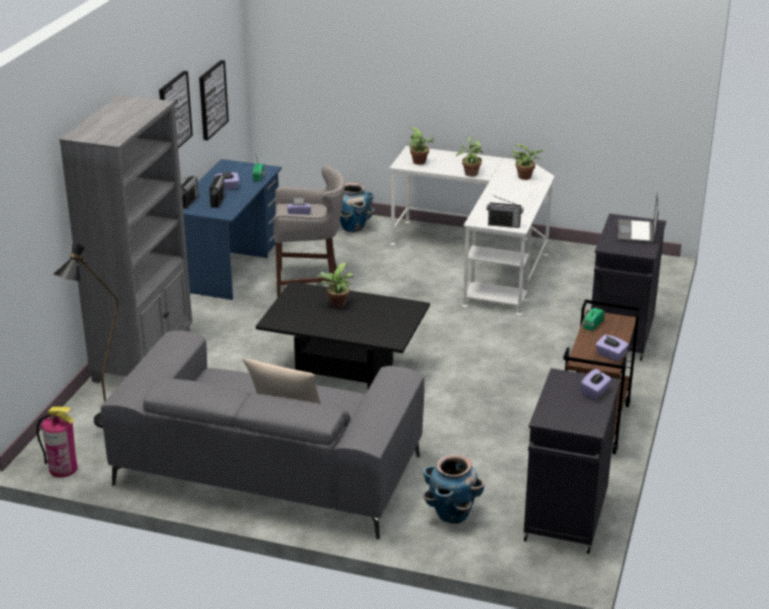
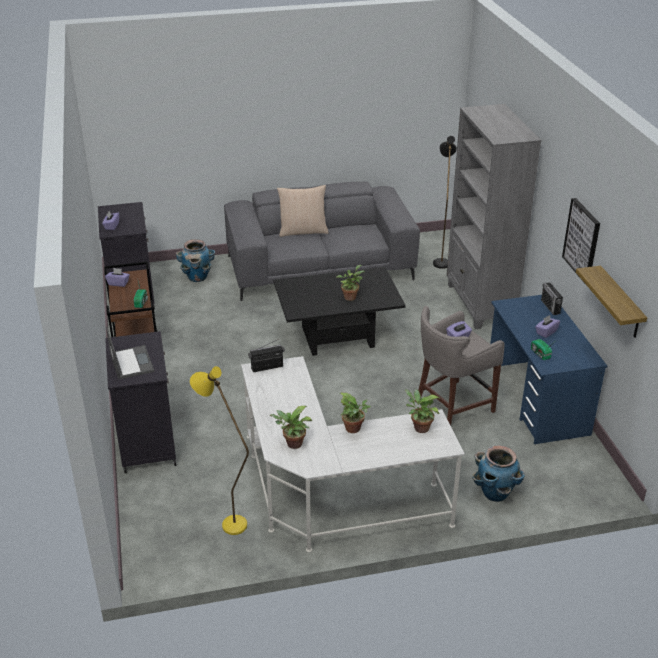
camera: 150 degrees right, 5 degrees up
fire extinguisher [36,407,78,477] -> none
picture [199,60,229,141] -> shelf [576,266,647,338]
radio [209,175,225,208] -> none
none -> yellow floor lamp [190,366,249,535]

